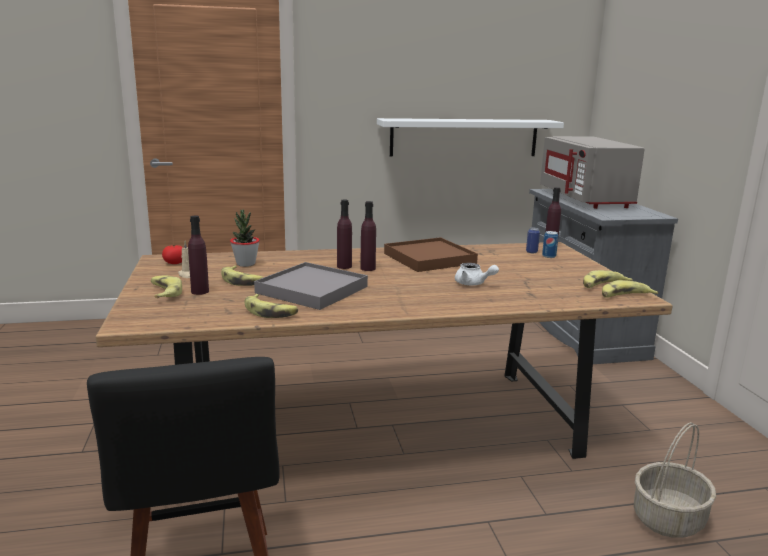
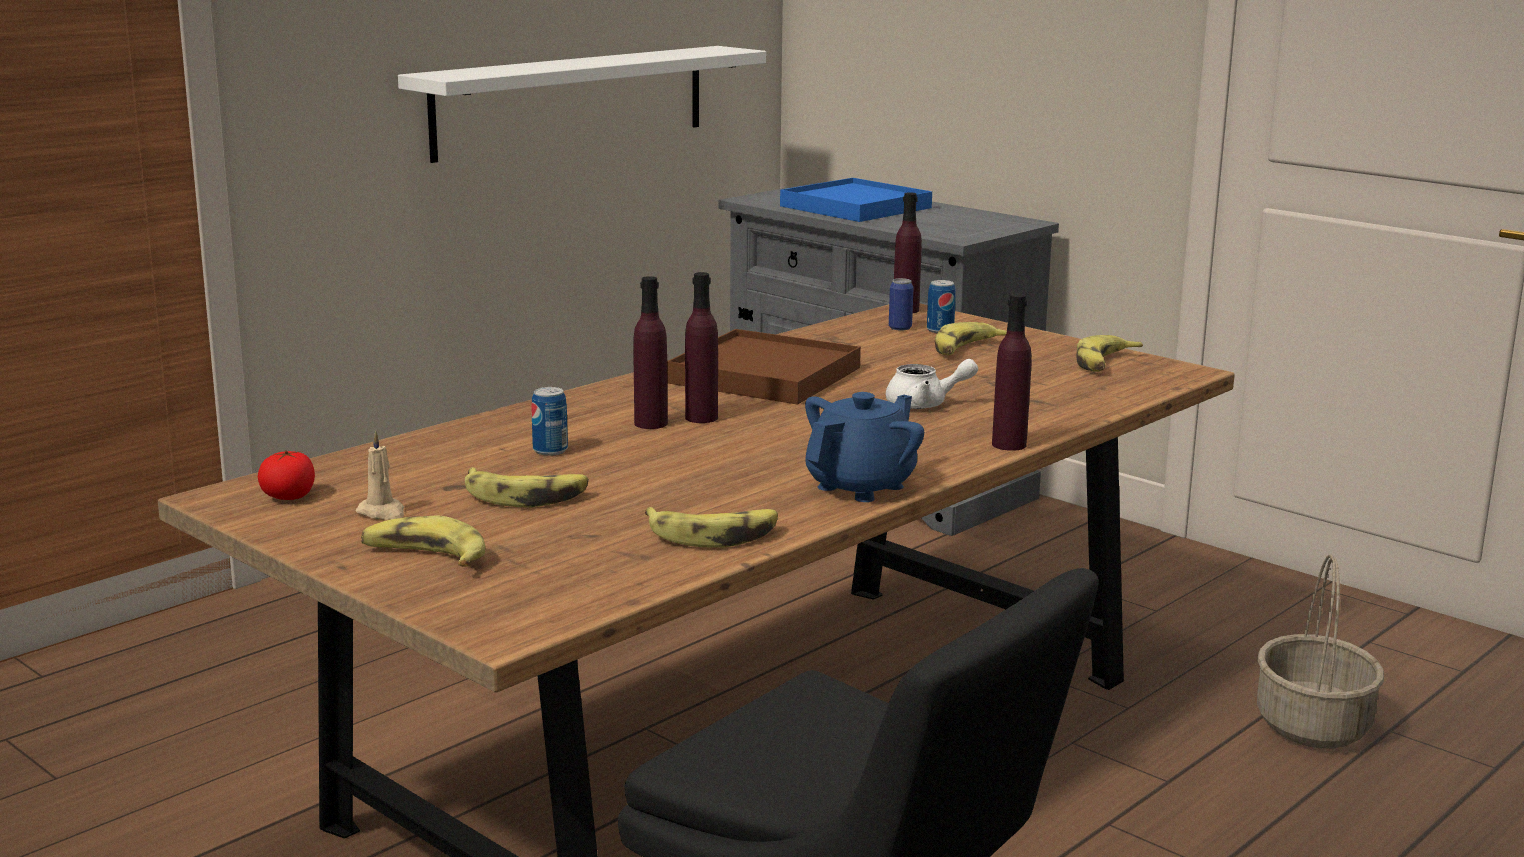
camera: 35 degrees left, 0 degrees up
purple bottle [188,215,209,295] -> purple bottle moved to [992,293,1032,451]
potted plant [230,210,260,267] -> none
grey tray [254,262,368,310] -> none
grey microwave [540,136,645,209] -> blue tray [780,178,932,222]
banana [602,280,658,298] -> banana moved to [935,322,1007,355]
none -> can [531,387,568,456]
none -> blue teapot [805,392,924,502]

